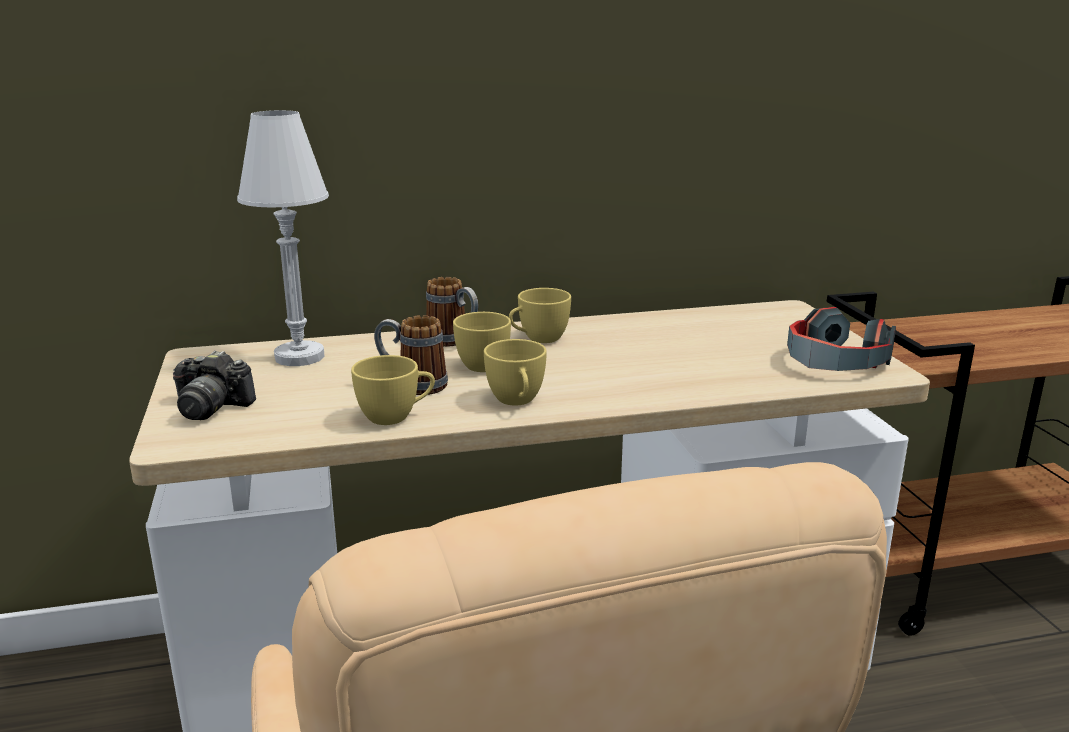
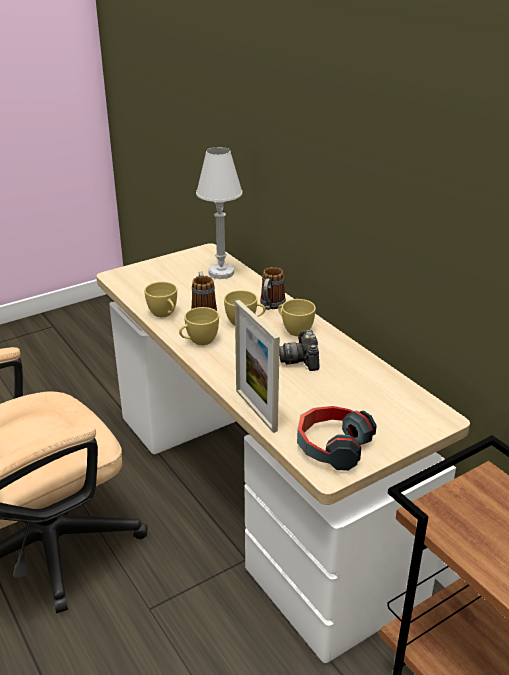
camera: 70 degrees right, 10 degrees up
camera [173,350,256,420] -> camera moved to [279,330,319,371]
none -> picture frame [235,300,280,433]

